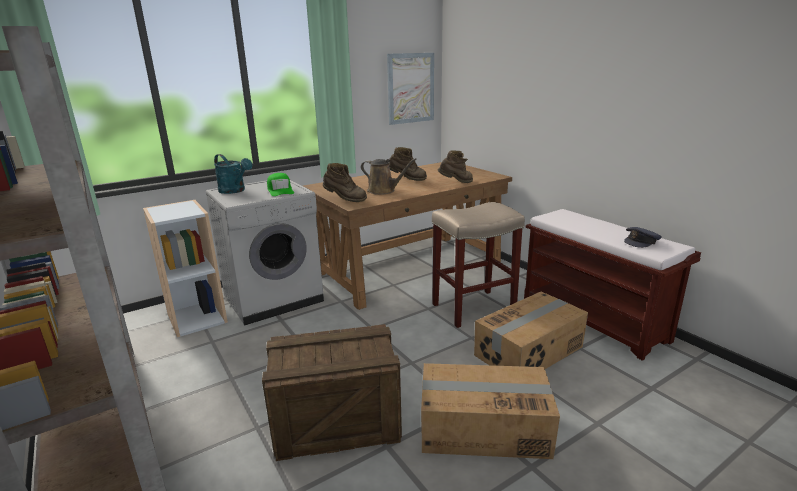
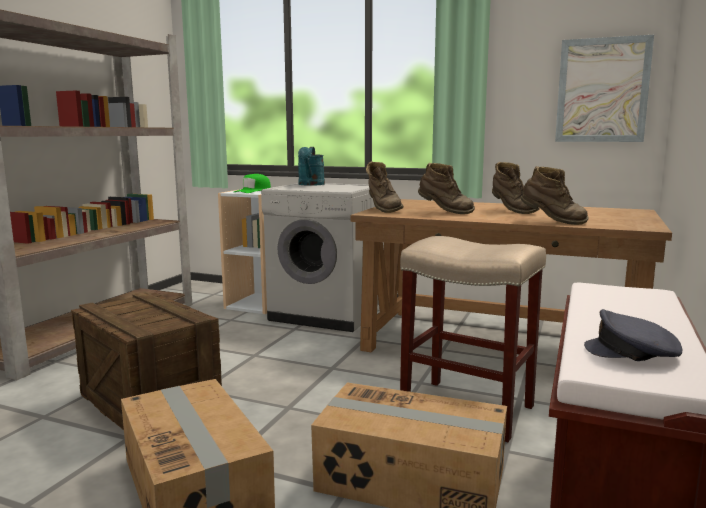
camera: 55 degrees right, 10 degrees down
green cap [267,173,294,196] -> green cap moved to [234,174,271,193]
brown watering can [361,158,417,195] -> brown boot [418,162,475,214]

